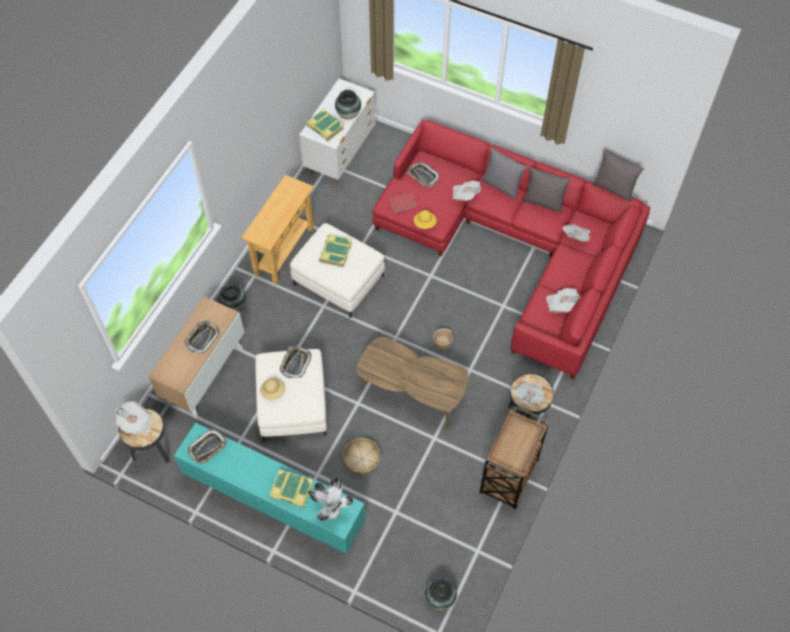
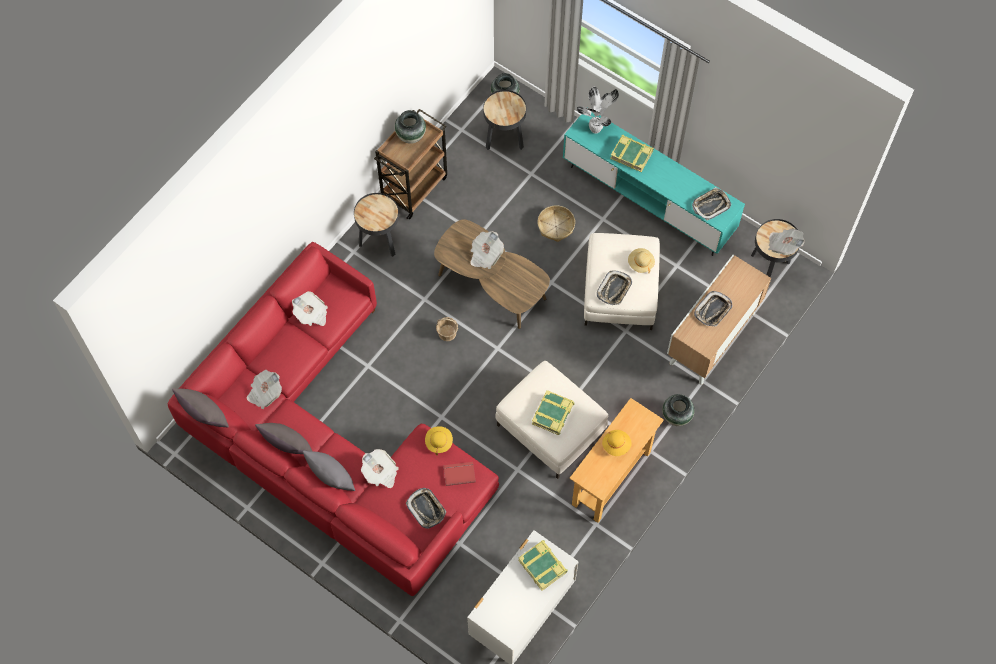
camera: 170 degrees left, 5 degrees up
vase [335,90,361,120] -> vase moved to [395,110,426,144]
newspaper [514,382,546,403] -> newspaper moved to [470,231,504,269]
none -> black side table [483,90,526,150]
none -> yellow hat [602,430,632,456]

